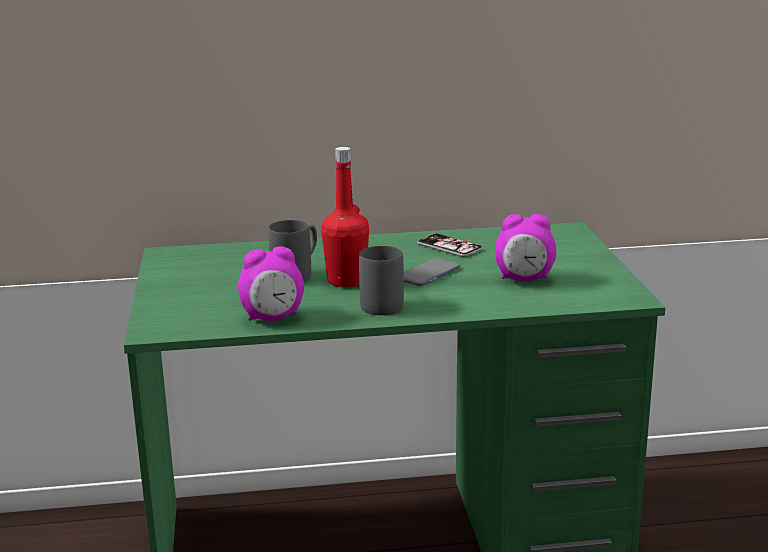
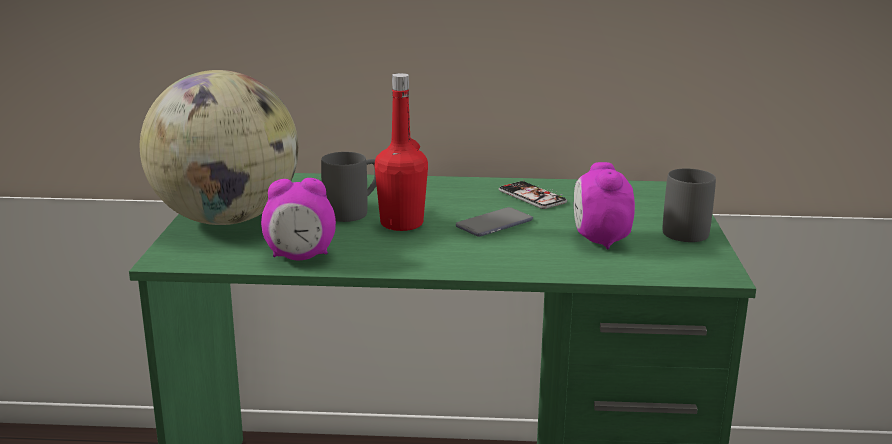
camera: 10 degrees right, 0 degrees up
grey mug [359,246,404,315] -> grey mug moved to [663,168,716,242]
alarm clock [495,214,556,282] -> alarm clock turned 75 degrees clockwise [574,162,635,249]
none -> globe [140,70,299,225]

